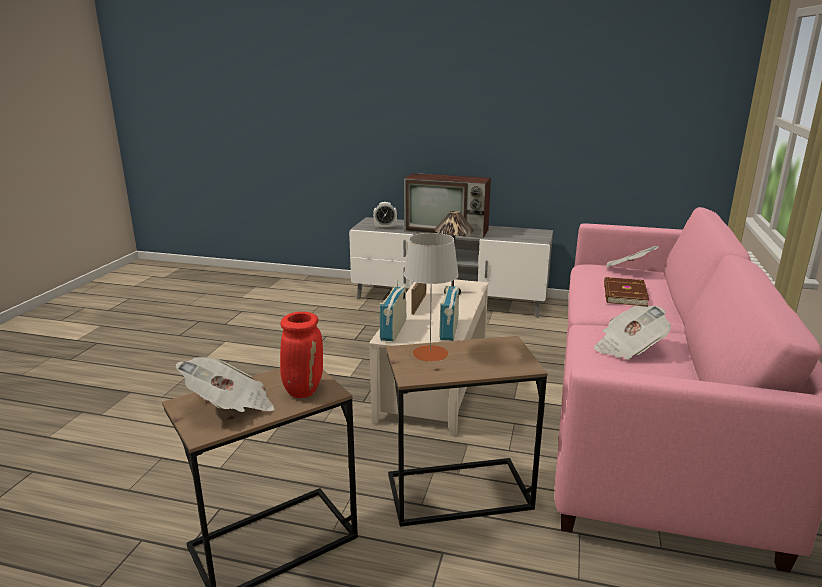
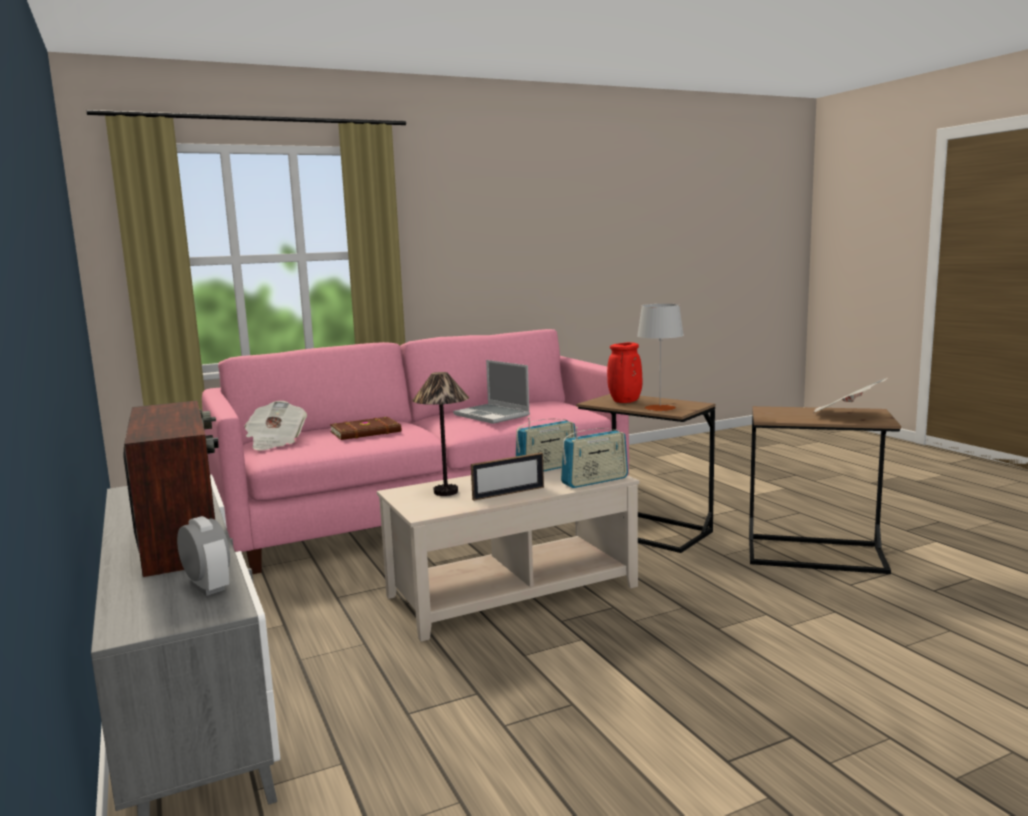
camera: 130 degrees left, 10 degrees down
red vase [280,312,323,398] -> red vase moved to [607,342,642,403]
newspaper [594,306,671,359] -> laptop [453,360,530,424]

